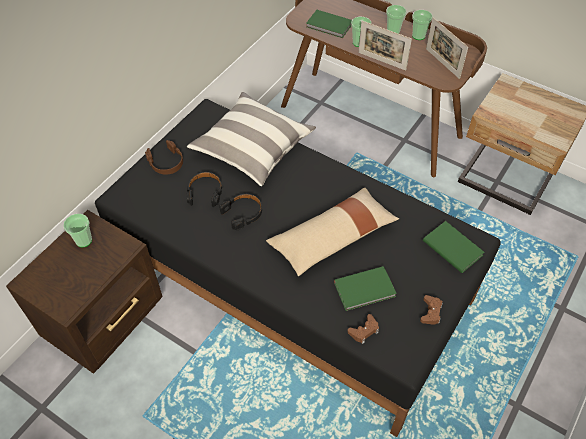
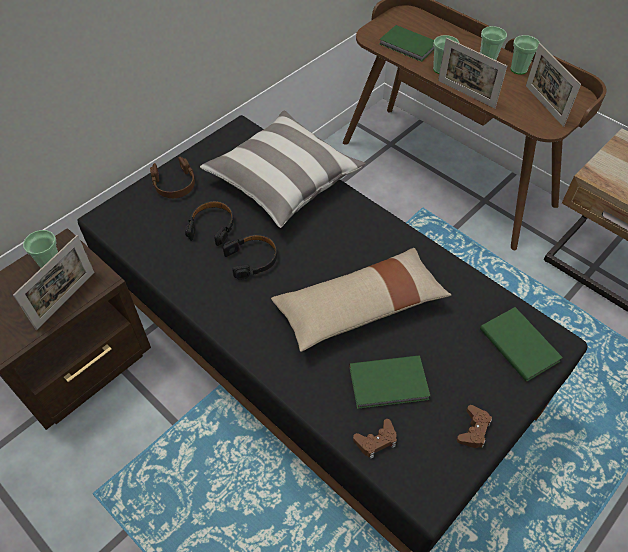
camera: 10 degrees right, 0 degrees up
none -> picture frame [13,235,95,330]

